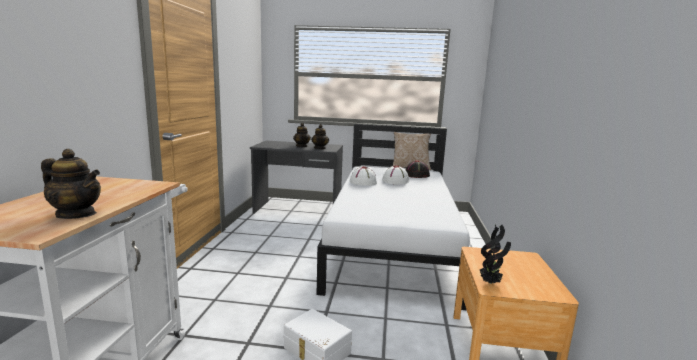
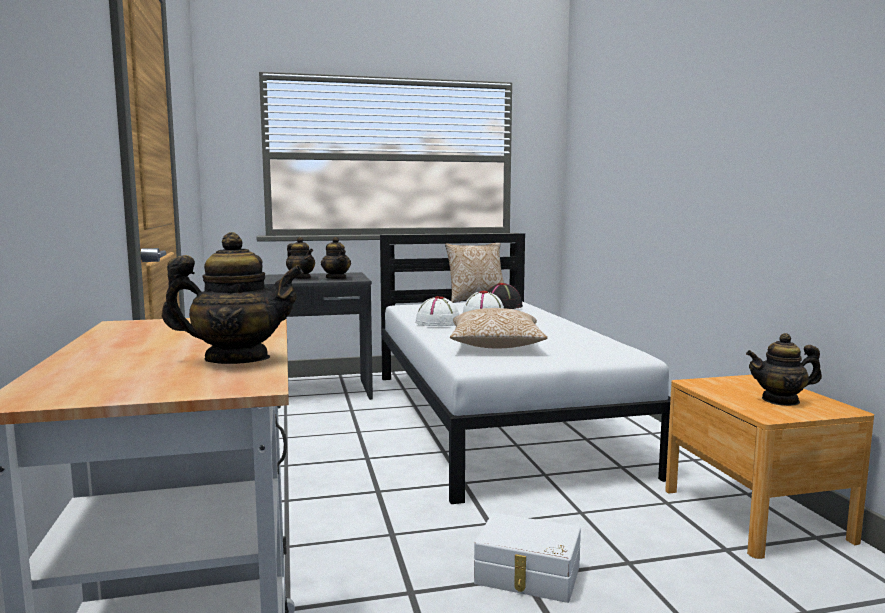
camera: 20 degrees left, 5 degrees down
potted plant [480,225,511,284] -> none
none -> pillow [450,308,548,348]
none -> teapot [746,333,822,406]

